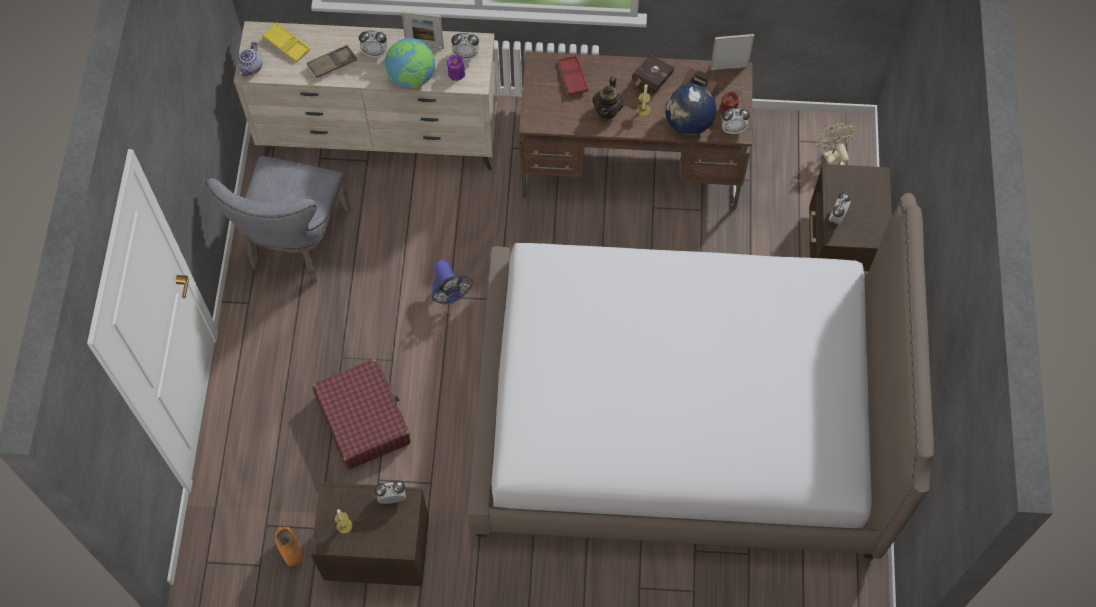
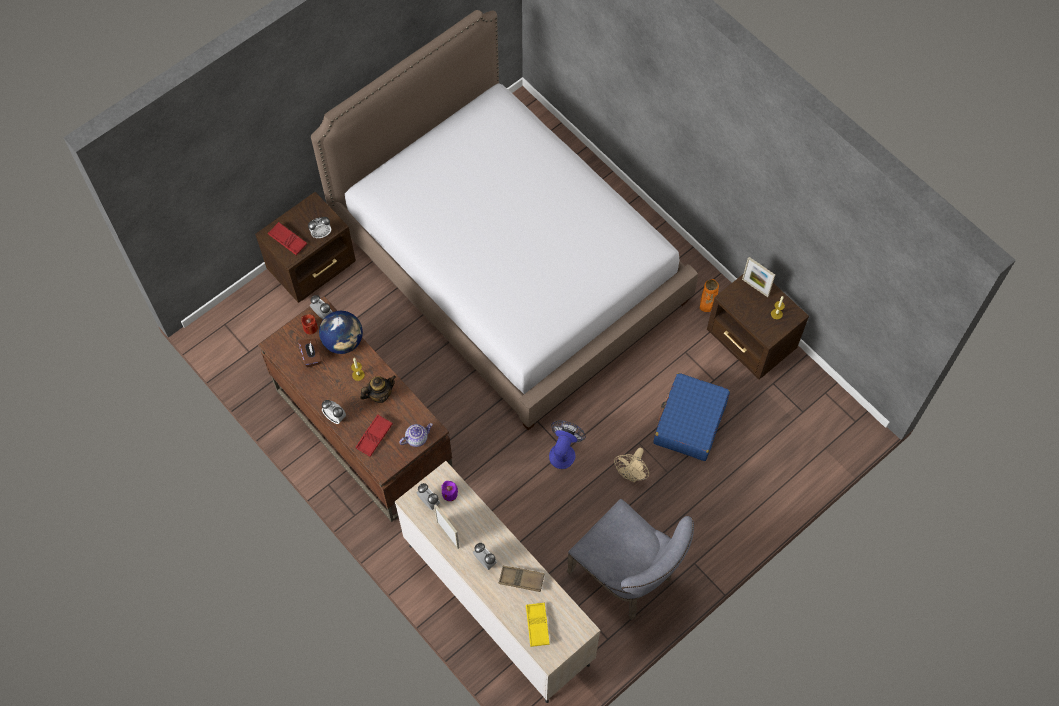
camera: 135 degrees left, 0 degrees up
grey chair [206,156,351,284] -> grey chair turned 75 degrees clockwise [567,499,694,620]
teapot [236,42,262,77] -> teapot moved to [399,423,433,447]
orange vase [275,527,303,566] -> orange vase moved to [700,279,719,312]
red suitcase [312,359,410,470] -> blue suitcase [654,373,730,461]
alarm clock [375,480,406,504] -> alarm clock moved to [322,400,346,424]
globe [385,38,435,89] -> none
red book [632,55,675,91] -> none
picture frame [710,34,754,70] -> picture frame moved to [742,257,775,297]
beige fan [815,123,856,165] -> beige fan moved to [614,448,649,483]
none -> red tray [268,222,307,255]

